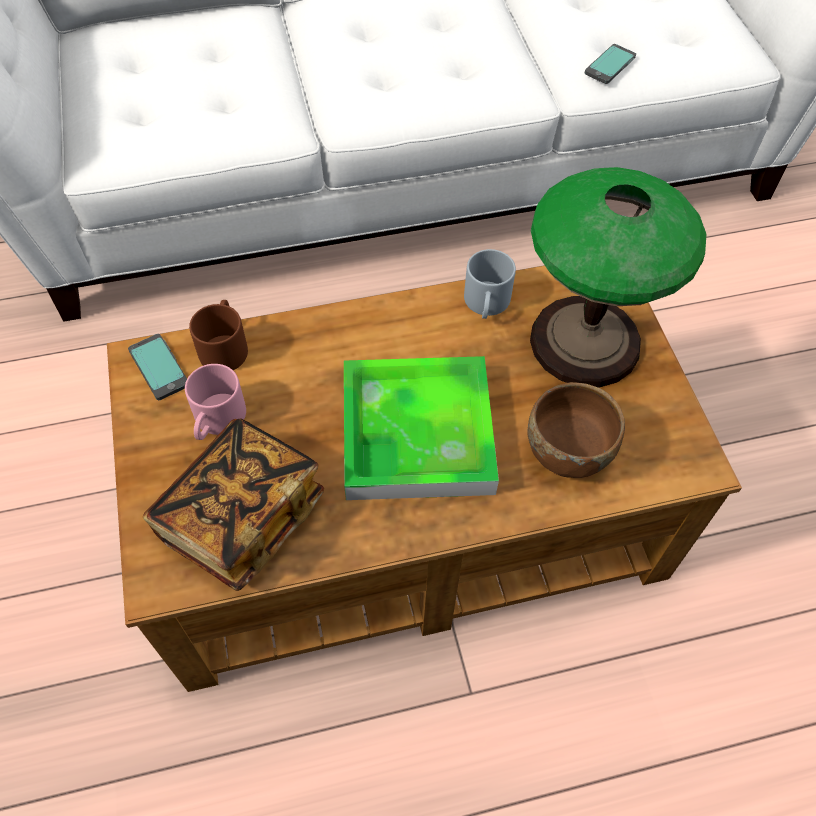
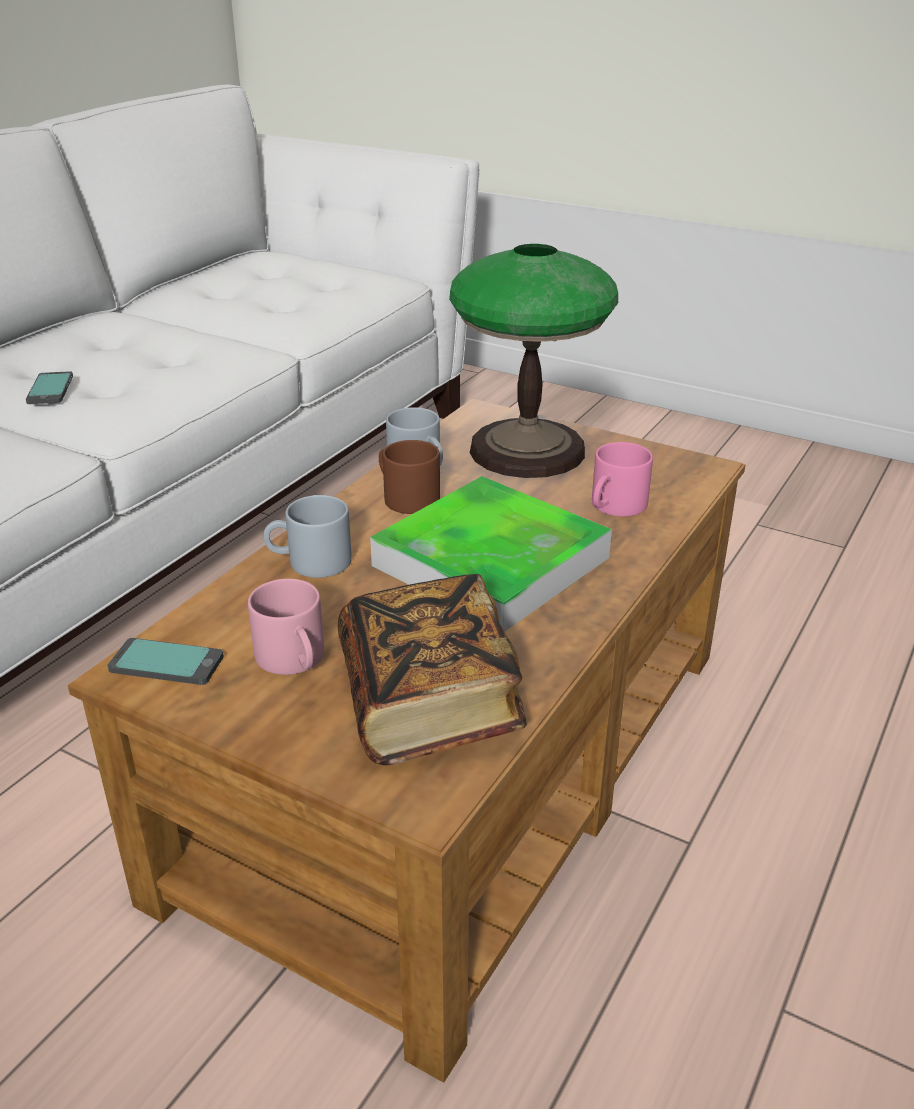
camera: 45 degrees left, 25 degrees down
brown mug [189,300,248,370] -> brown mug moved to [379,440,440,514]
brown bowl [527,382,625,478] -> pink mug [592,442,653,517]
phone [585,44,636,84] -> phone moved to [26,371,73,404]
none -> grey mug [263,495,352,578]

